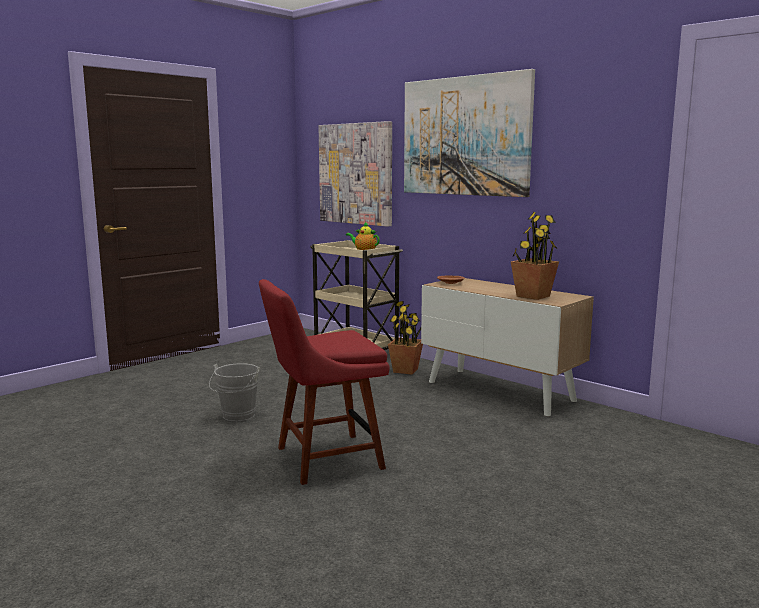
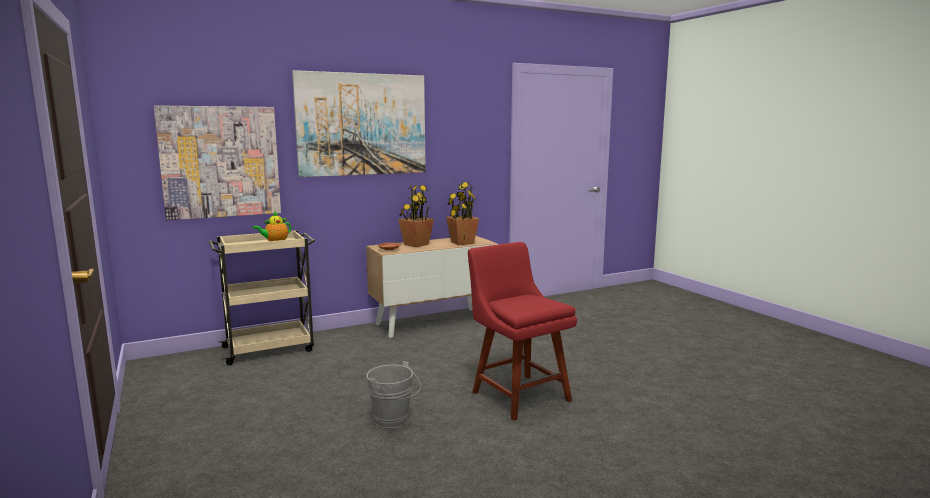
camera: 70 degrees left, 0 degrees up
red chair [259,279,390,485] -> red chair turned 150 degrees clockwise [468,242,577,421]
potted plant [388,301,423,375] -> potted plant moved to [398,183,434,247]

